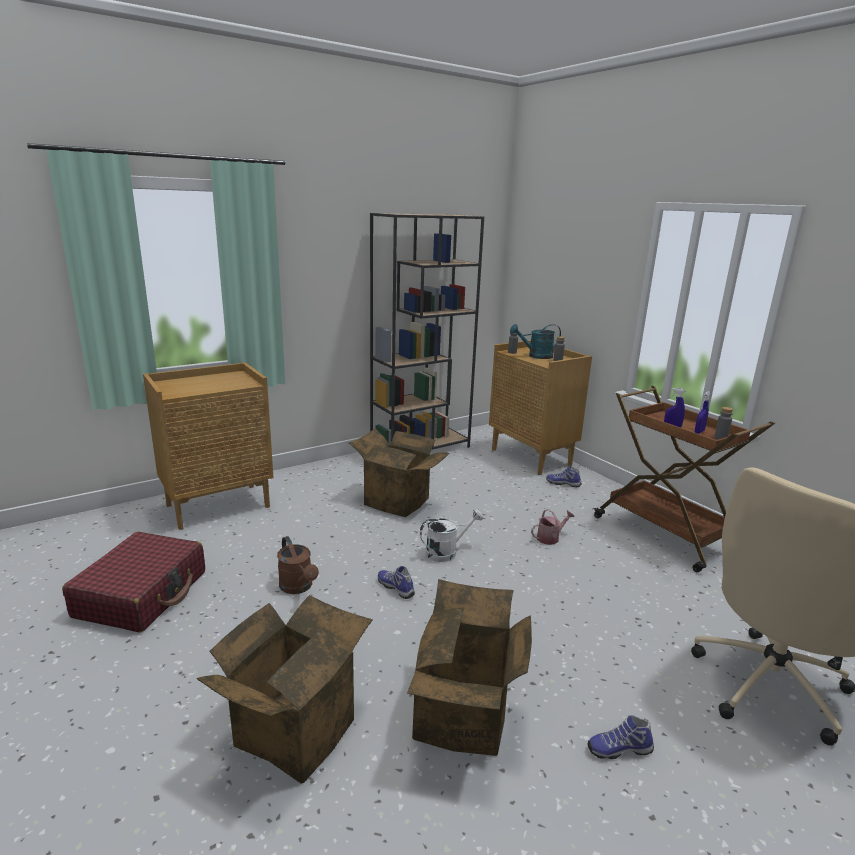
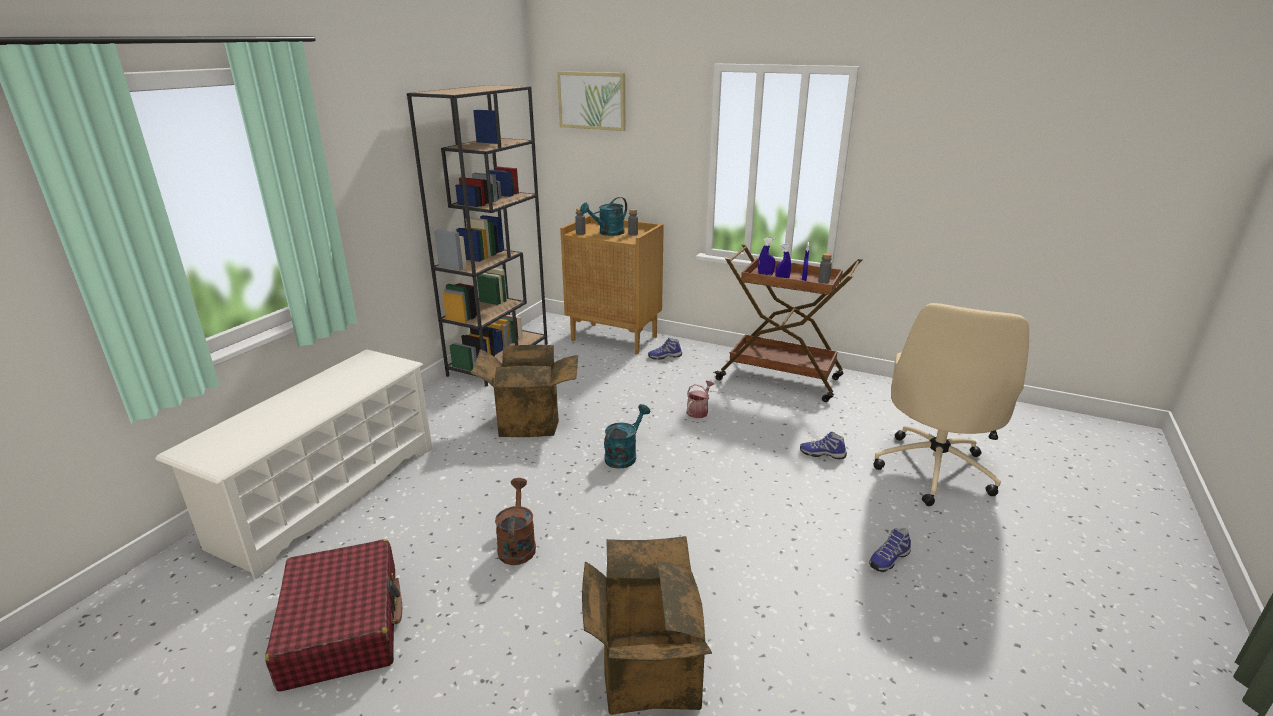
camera: 30 degrees left, 5 degrees up
brown cabinet [143,362,273,530] -> white shoe rack [155,349,433,579]
brown watering can [277,536,319,594] -> brown watering can turned 120 degrees counterclockwise [495,478,536,565]
shoe [378,566,415,599] -> shoe moved to [800,432,847,459]
cardboard box [407,579,532,756] -> none
white watering can [420,509,483,562] -> turquoise watering can [604,404,651,469]
none -> picture [557,71,626,131]
none -> blue spray bottle [758,238,775,275]

